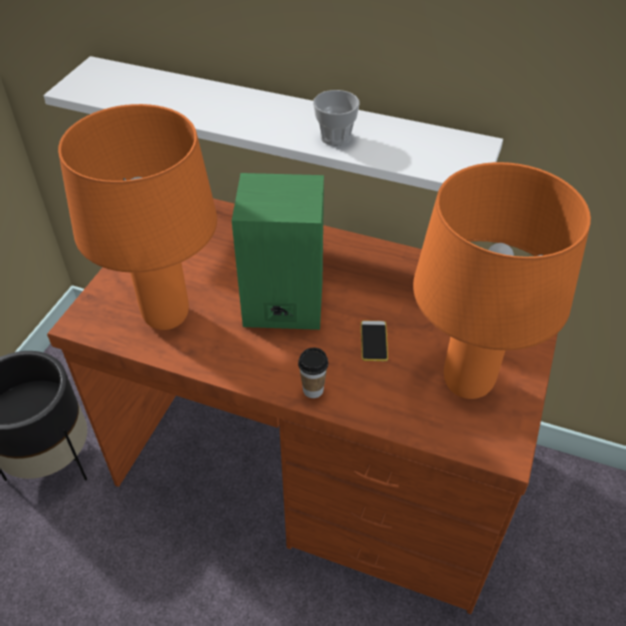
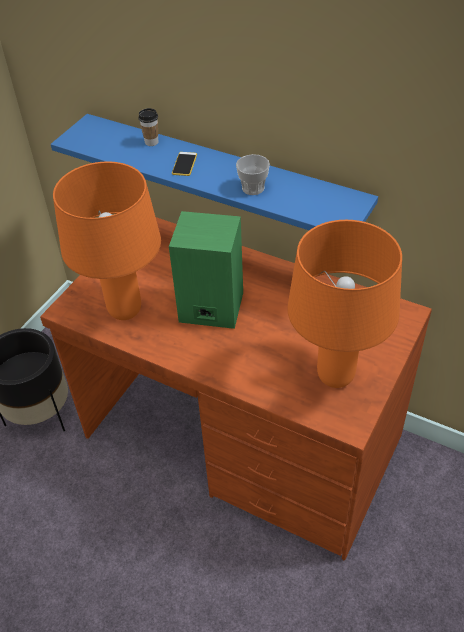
camera: 10 degrees right, 0 degrees up
white shelf [43,56,503,191] -> blue shelf [51,114,378,230]
cup [298,348,328,398] -> cup moved to [138,108,158,146]
phone [360,321,388,361] -> phone moved to [172,152,197,176]

